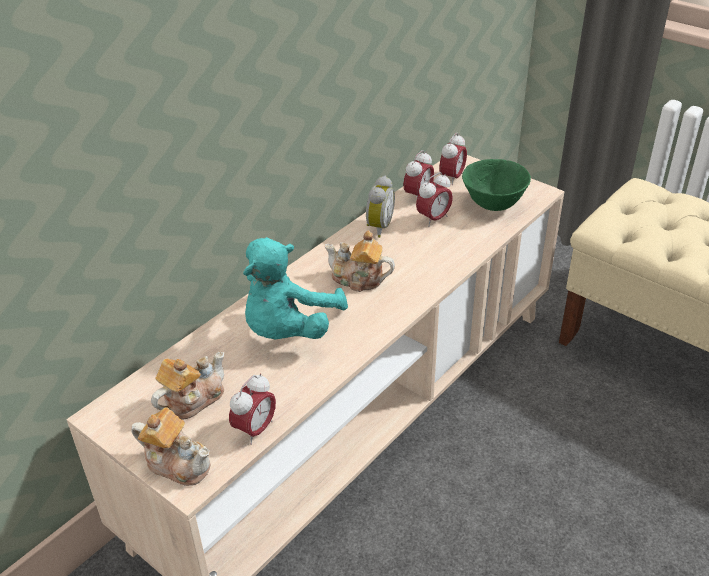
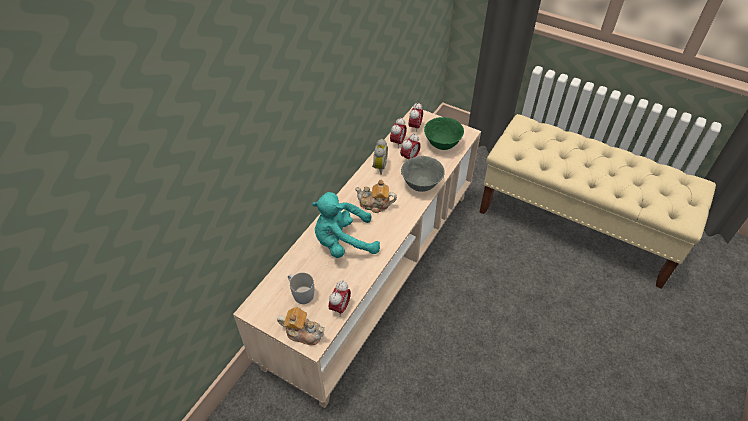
camera: 10 degrees left, 10 degrees up
teapot [151,352,224,420] -> white mug [288,273,314,304]
turquoise plush toy [243,237,348,339] -> turquoise plush toy turned 60 degrees clockwise [312,192,380,258]
none -> grey bowl [401,156,445,192]

